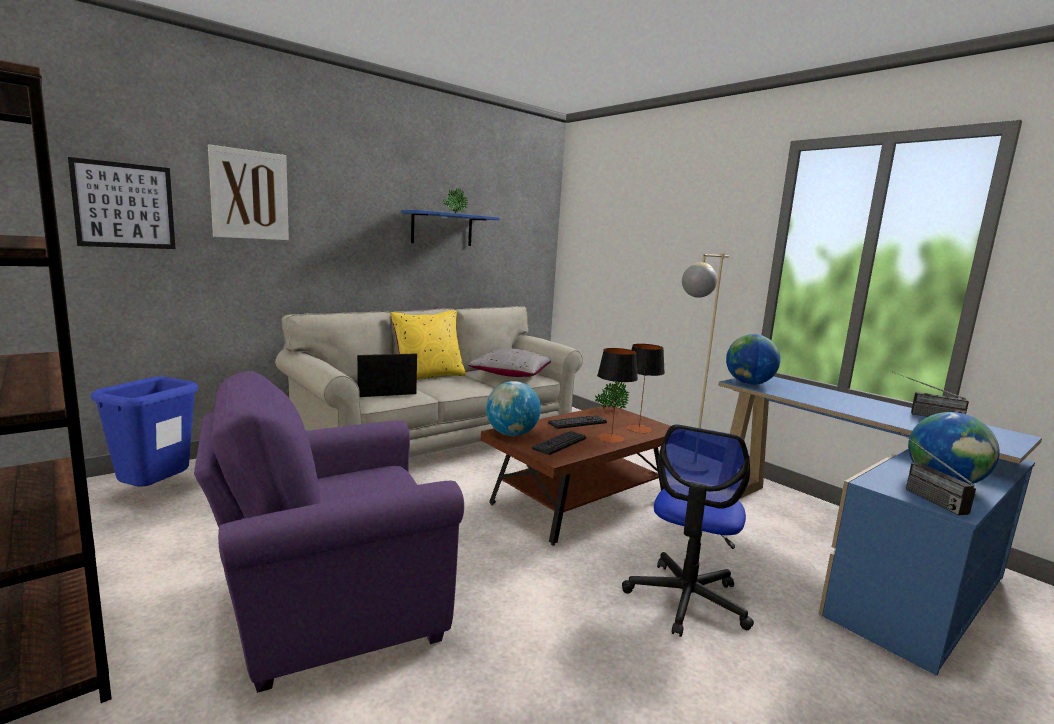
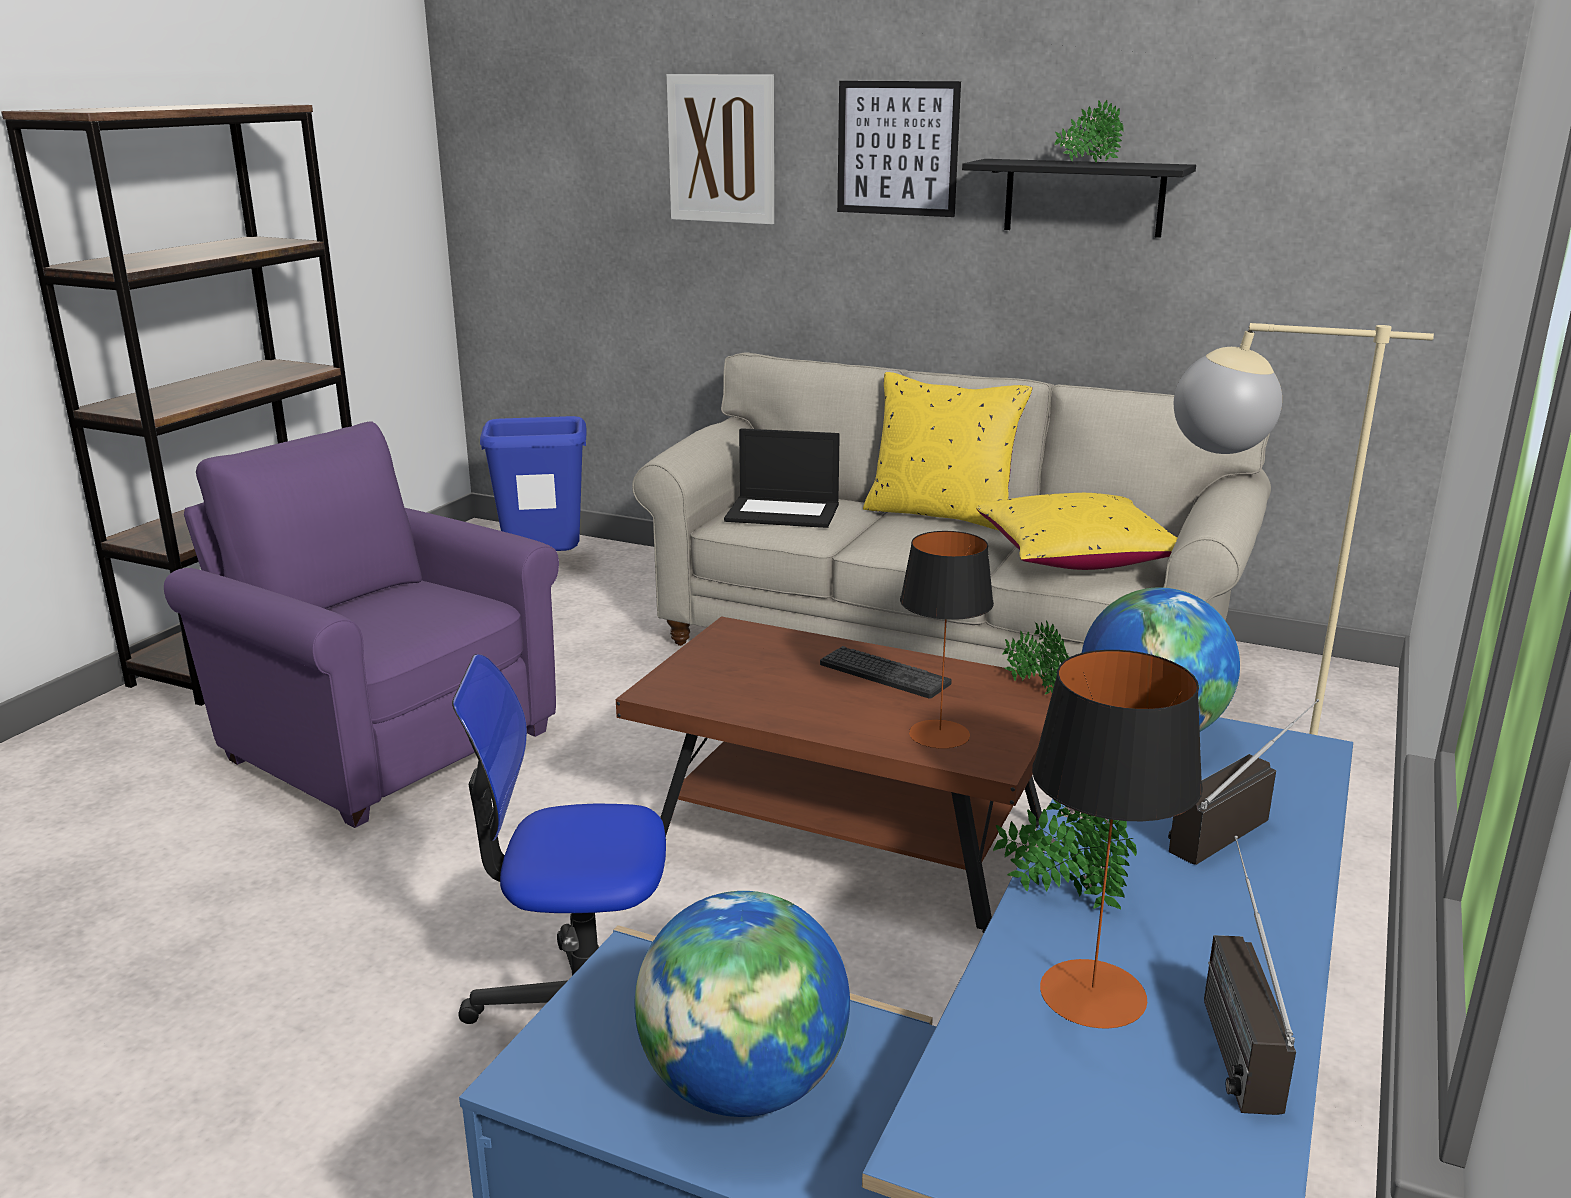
camera: 65 degrees right, 10 degrees up
picture [68,157,176,249] -> picture moved to [837,81,961,217]
laptop [357,354,417,397] -> laptop turned 150 degrees clockwise [724,428,840,528]
blue shelf [401,210,500,246] -> black shelf [962,159,1196,238]
grey pillow [468,349,551,377] -> yellow pillow [976,493,1178,570]
globe [486,381,541,436] -> none
keyboard [532,431,586,455] -> none
table lamp [597,348,638,443] -> table lamp moved to [1032,650,1203,1028]
radio [899,432,976,515] -> radio moved to [1168,699,1320,865]
none -> potted plant [993,799,1137,910]

